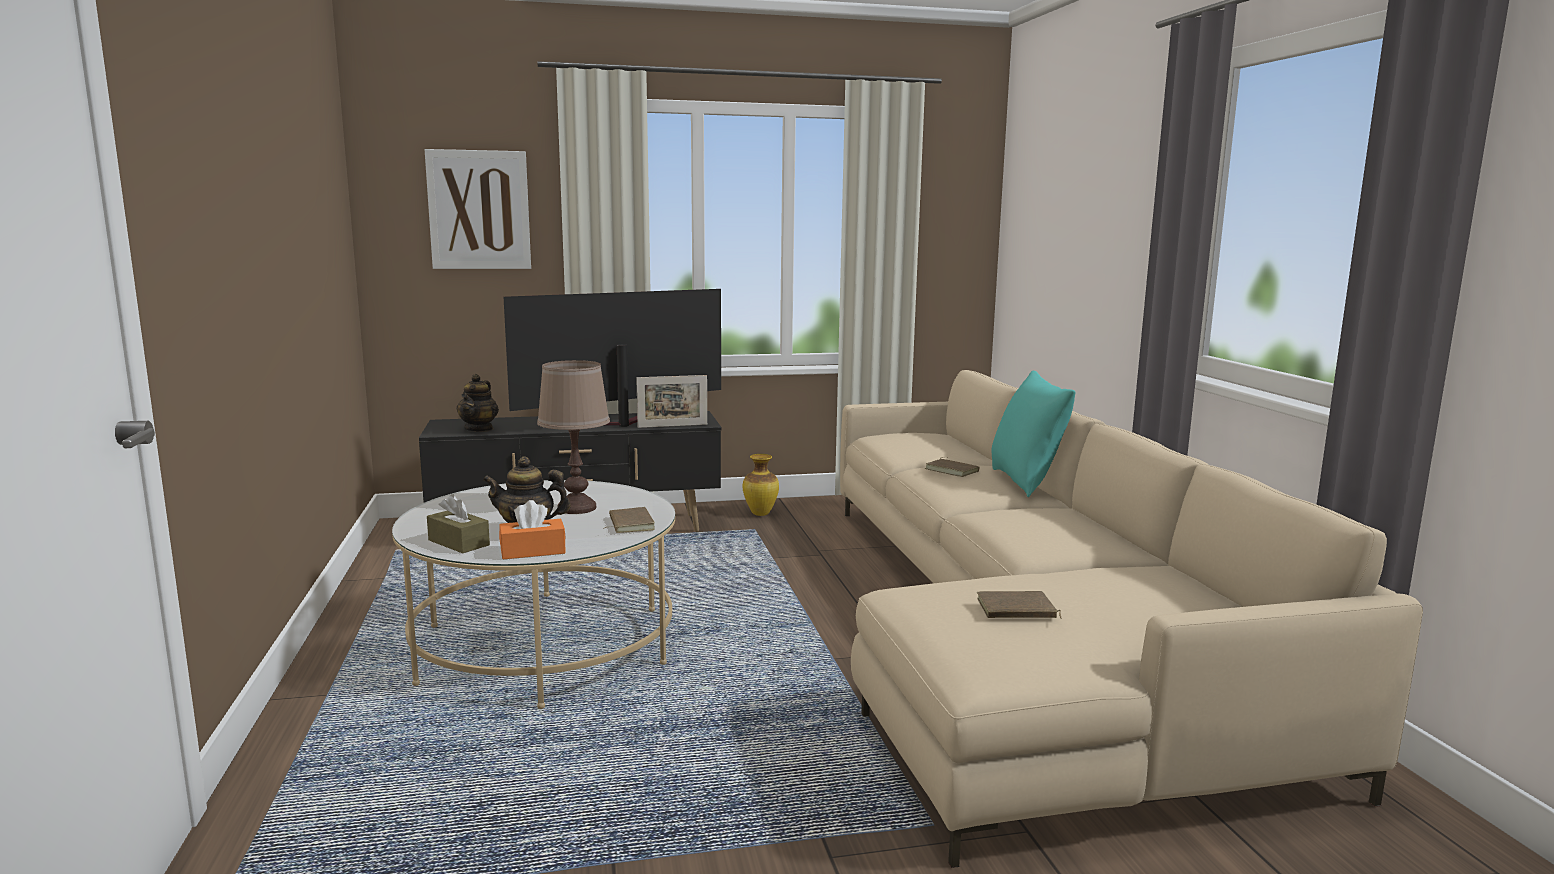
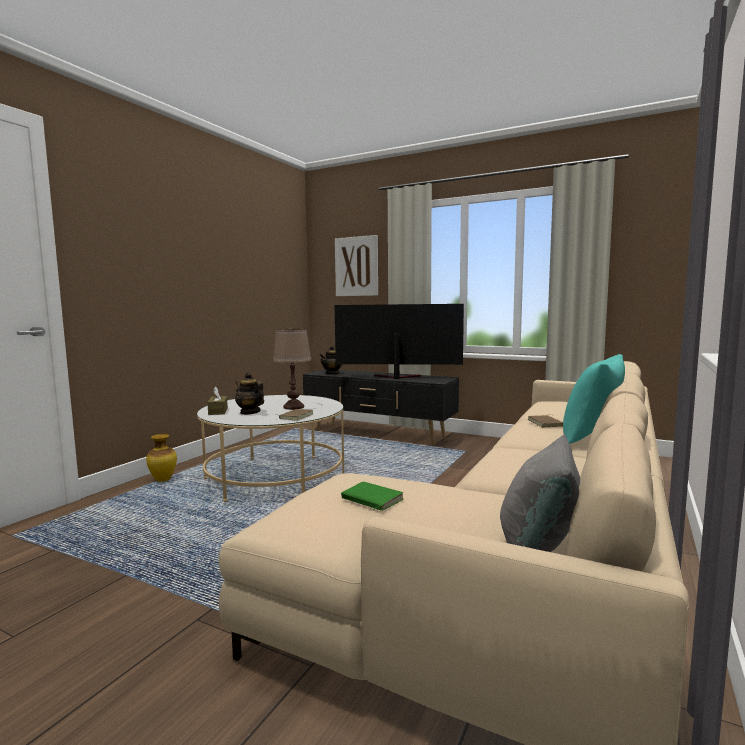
camera: 40 degrees right, 5 degrees down
orange tissue box [499,500,566,559] -> none
picture frame [636,375,707,428] -> none
vase [743,454,779,516] -> vase moved to [146,434,177,482]
brown book [977,591,1062,619] -> green book [341,482,404,511]
none -> grey pillow [500,434,580,552]

